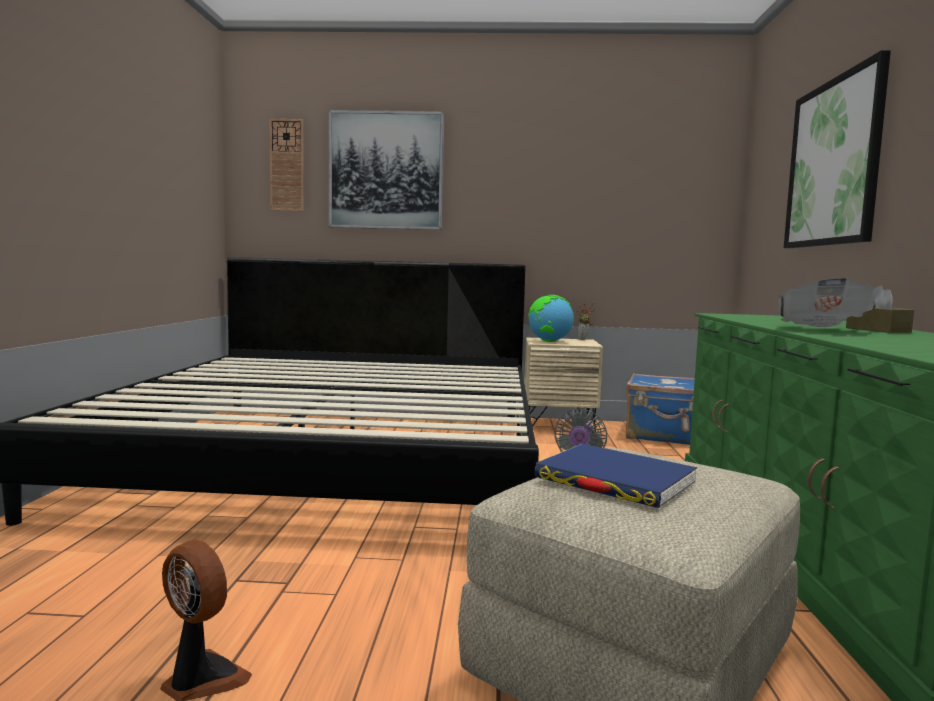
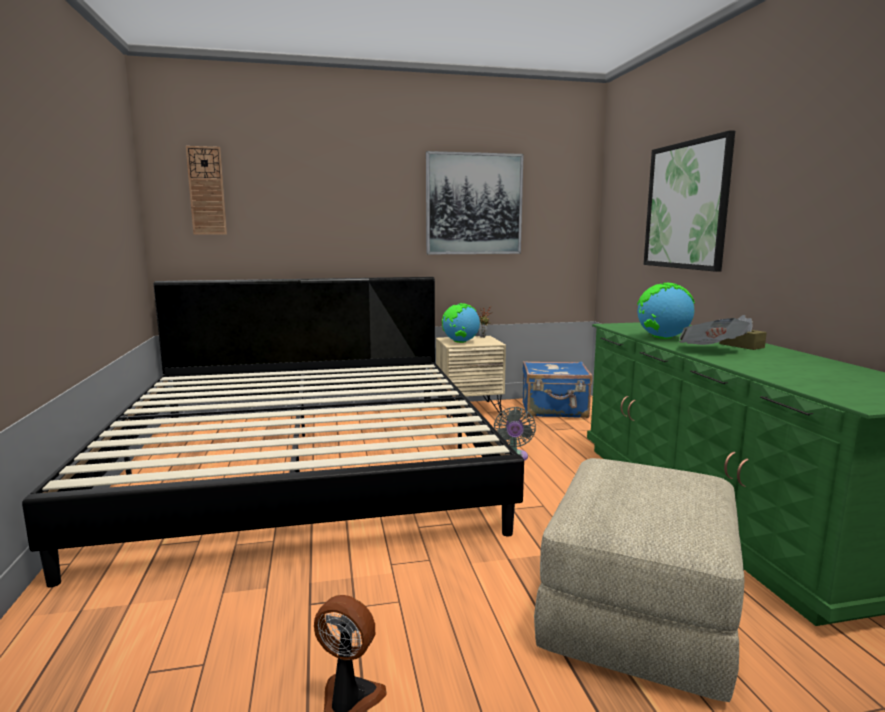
camera: 15 degrees left, 5 degrees up
picture [329,110,444,230] -> picture moved to [426,151,524,254]
blue book [535,444,697,508] -> none
none -> globe [637,283,695,339]

